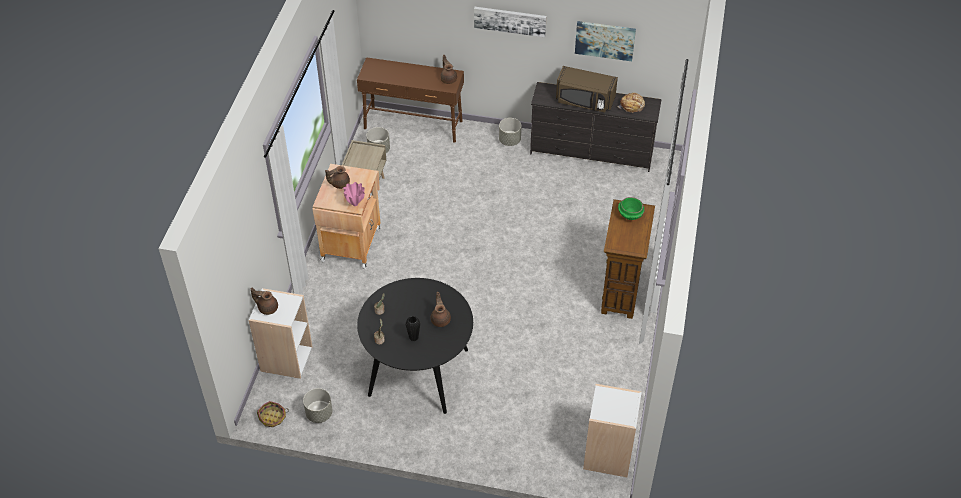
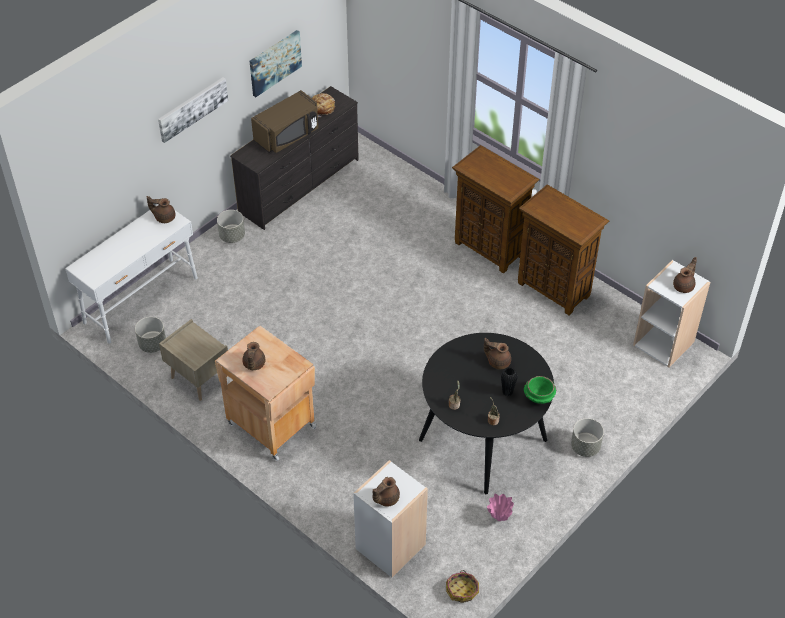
camera: 60 degrees left, 0 degrees up
grey planter [303,388,333,423] -> grey planter moved to [571,418,604,457]
pink vase [343,182,365,206] -> pink vase moved to [487,494,514,521]
brown console table [357,57,464,143] -> white console table [65,204,198,344]
green bowl [618,197,645,220] -> green bowl moved to [524,376,556,404]
none -> brown cabinet [518,184,609,315]
none -> brown teapot [673,257,697,293]

